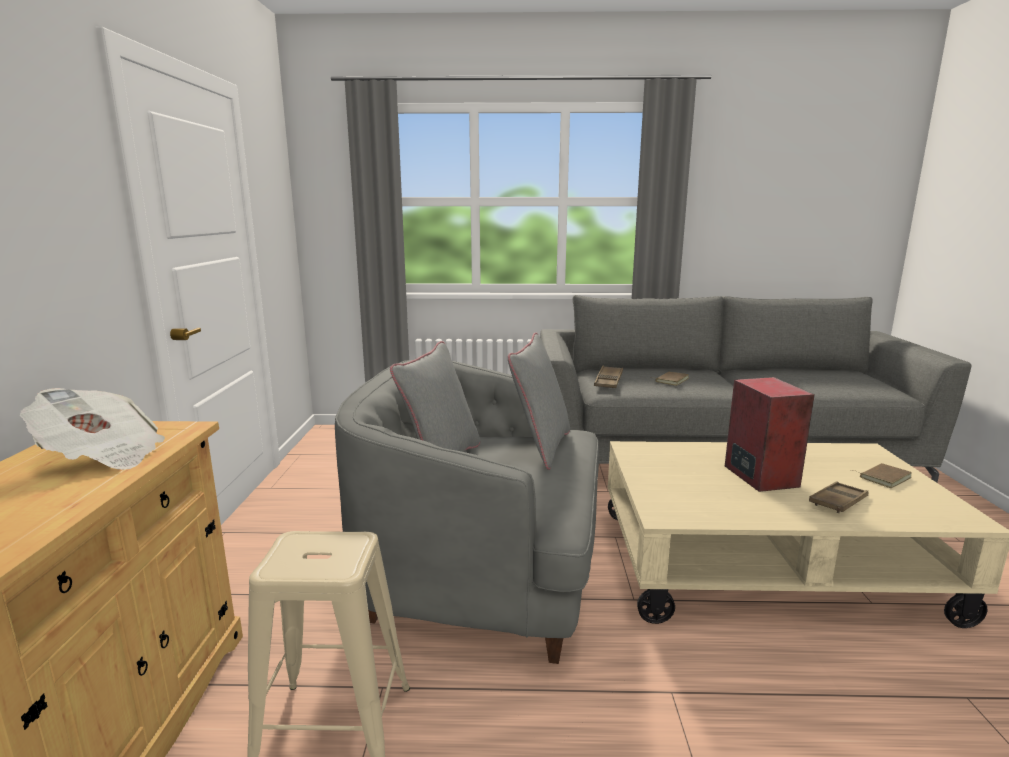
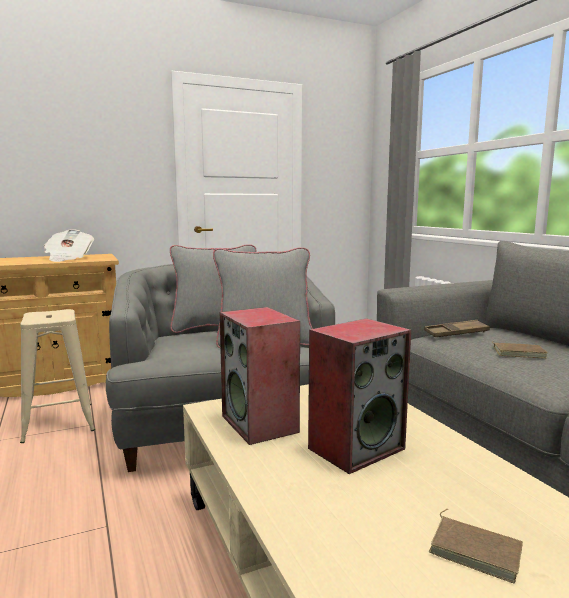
camera: 65 degrees right, 5 degrees down
brown tray [809,481,869,513] -> none
none -> speaker [220,307,300,445]

